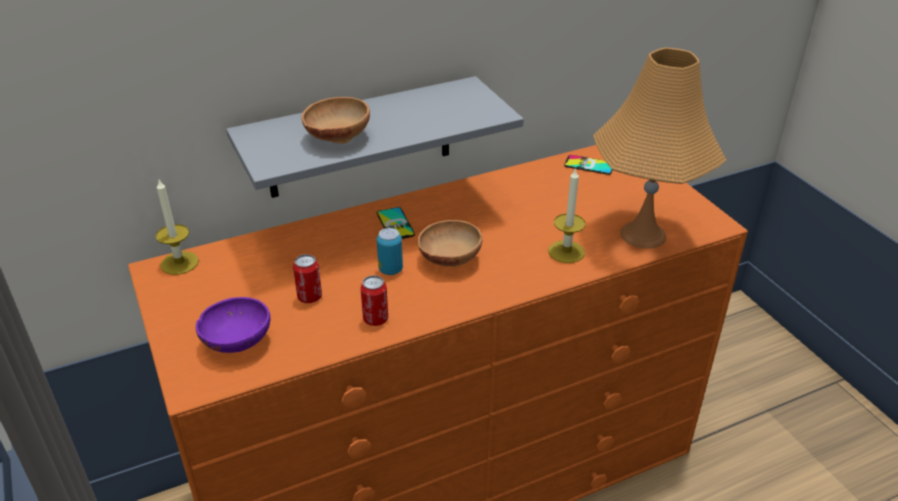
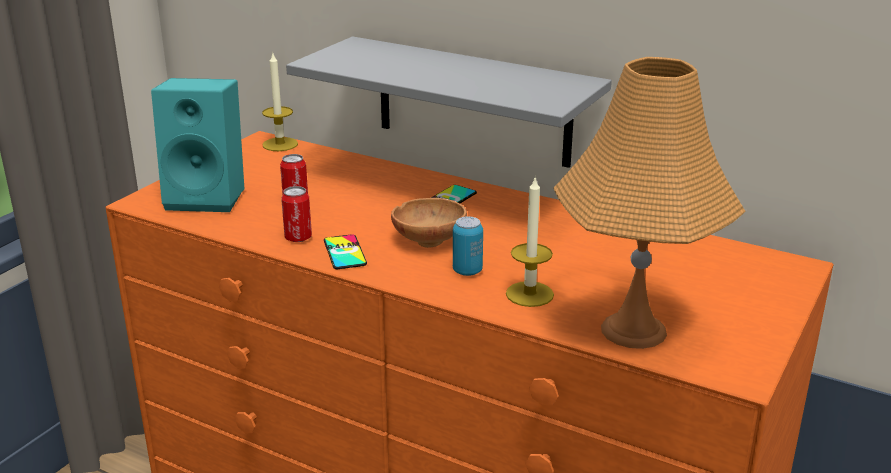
camera: 55 degrees right, 10 degrees down
purple bowl [196,297,270,353] -> turquoise speaker [151,78,244,212]
brown bowl [302,97,370,144] -> none
can [377,228,403,275] -> can moved to [453,216,483,276]
phone [564,155,613,175] -> phone moved to [324,234,367,269]

